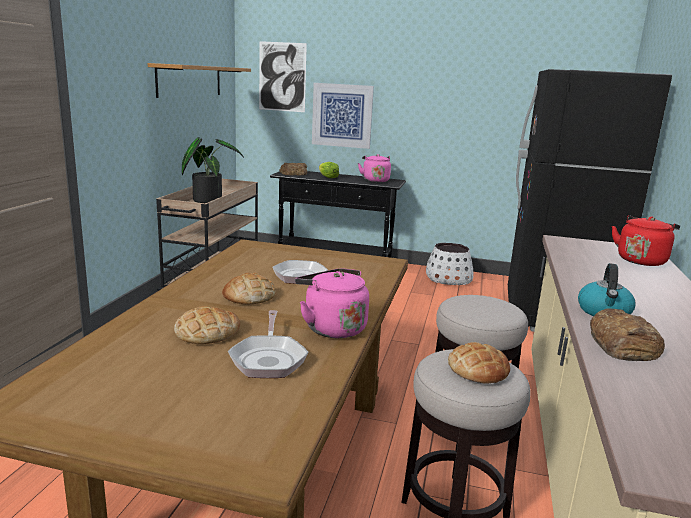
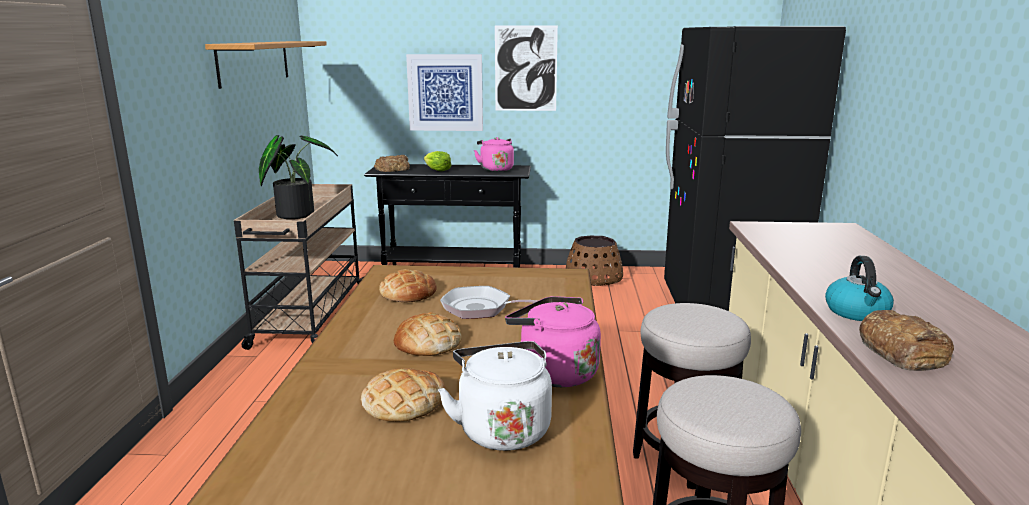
camera: 10 degrees left, 0 degrees up
frying pan [228,310,309,378] -> white kettle [438,341,552,451]
picture [259,41,307,112] -> picture moved to [495,25,558,111]
white planter [426,243,473,285] -> brown planter [566,236,623,286]
bread [448,342,510,384] -> bread moved to [379,269,437,302]
red kettle [612,215,680,266] -> none

